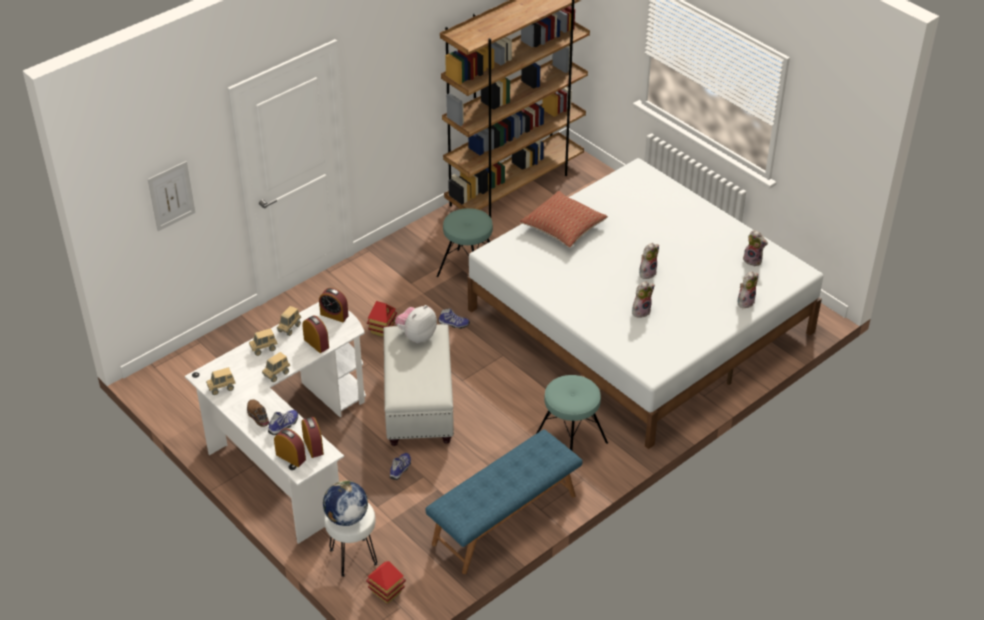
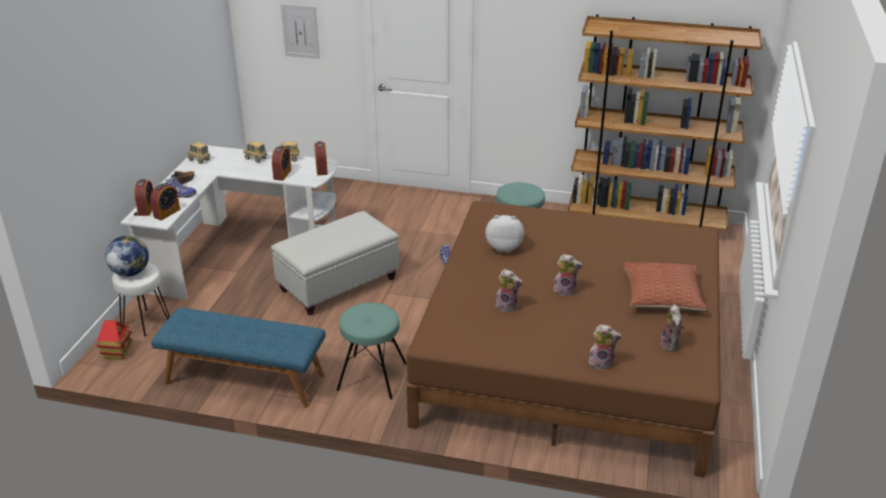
camera: 55 degrees right, 10 degrees down
toy truck [262,352,290,382] -> none
toy house [367,301,397,337] -> none
shoe [390,453,411,480] -> none
plush toy [395,305,437,343] -> plush toy moved to [485,215,524,253]
white bed [468,158,823,449] -> brown bed [407,201,721,478]
pillow [520,191,608,248] -> pillow moved to [623,262,707,310]

